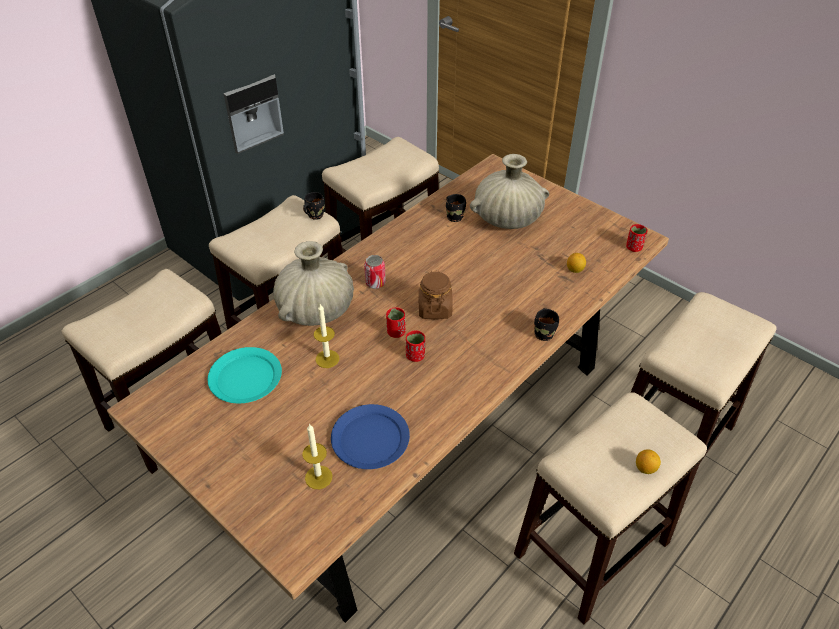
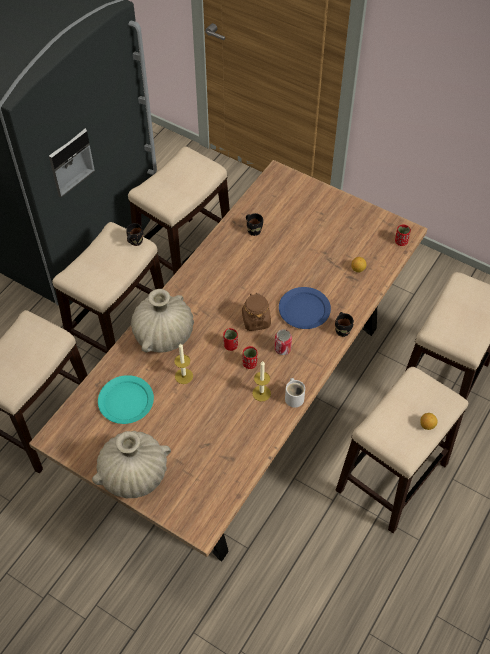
camera: 10 degrees left, 10 degrees up
candle [302,424,333,489] -> candle moved to [252,361,271,402]
blue plate [331,404,410,469] -> blue plate moved to [279,287,331,329]
can [364,255,386,289] -> can moved to [274,329,292,355]
beige vase [470,154,549,229] -> beige vase moved to [92,431,171,498]
none -> white mug [285,378,305,408]

